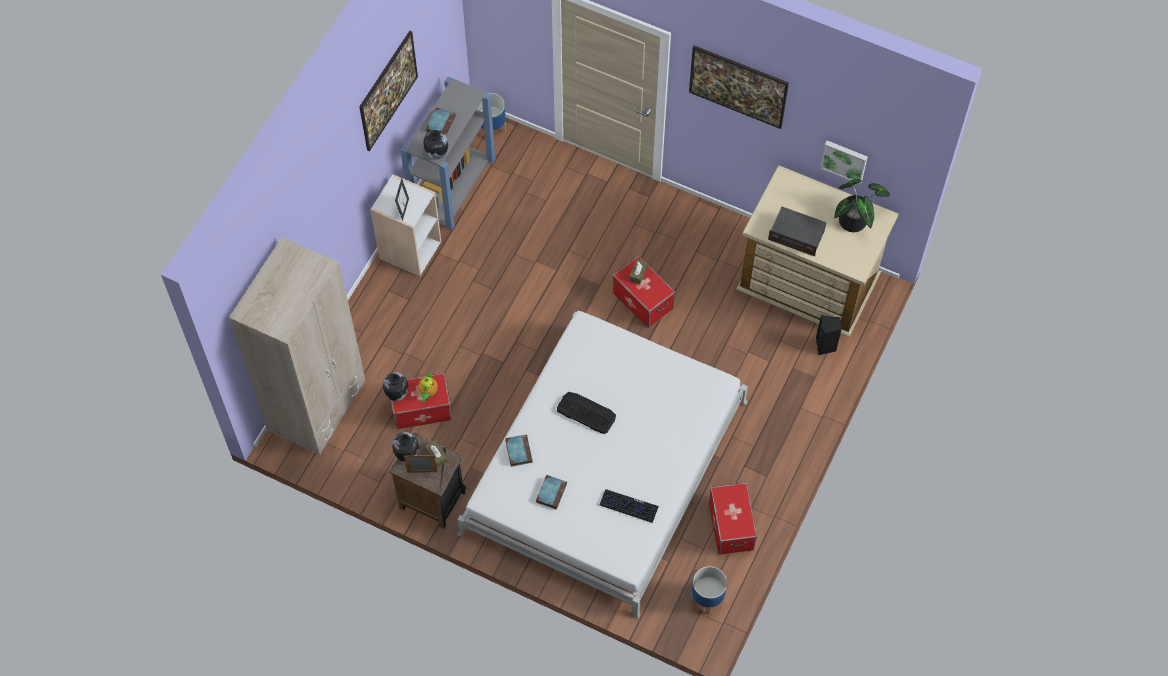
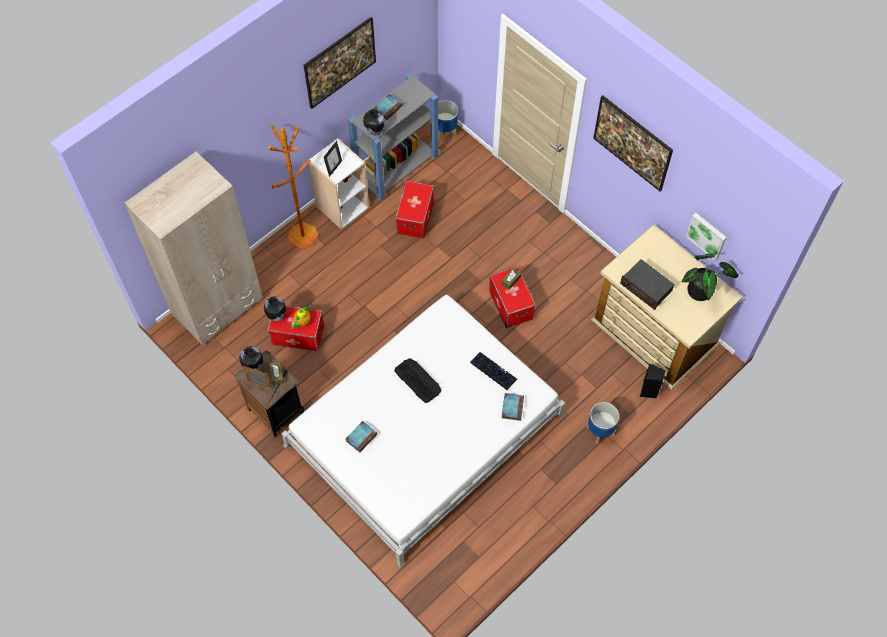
camera: 20 degrees right, 0 degrees up
book [505,434,533,467] -> book moved to [502,393,524,421]
keyboard [600,489,659,523] -> keyboard moved to [470,352,517,391]
planter [691,566,727,615] -> planter moved to [586,402,619,443]
storage box [709,483,757,555] -> storage box moved to [395,181,434,239]
none -> orange clothes rack [268,125,318,249]

